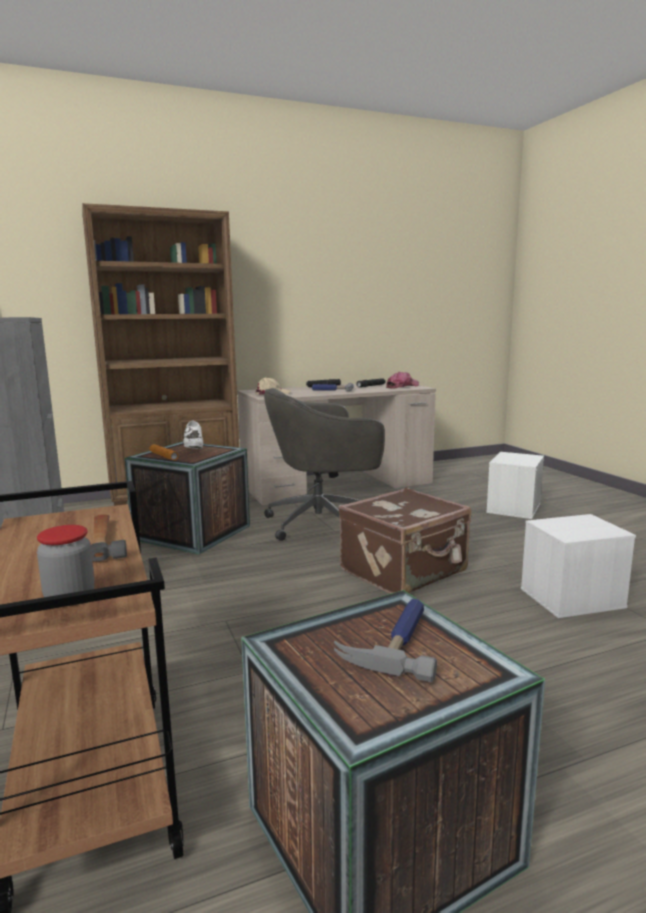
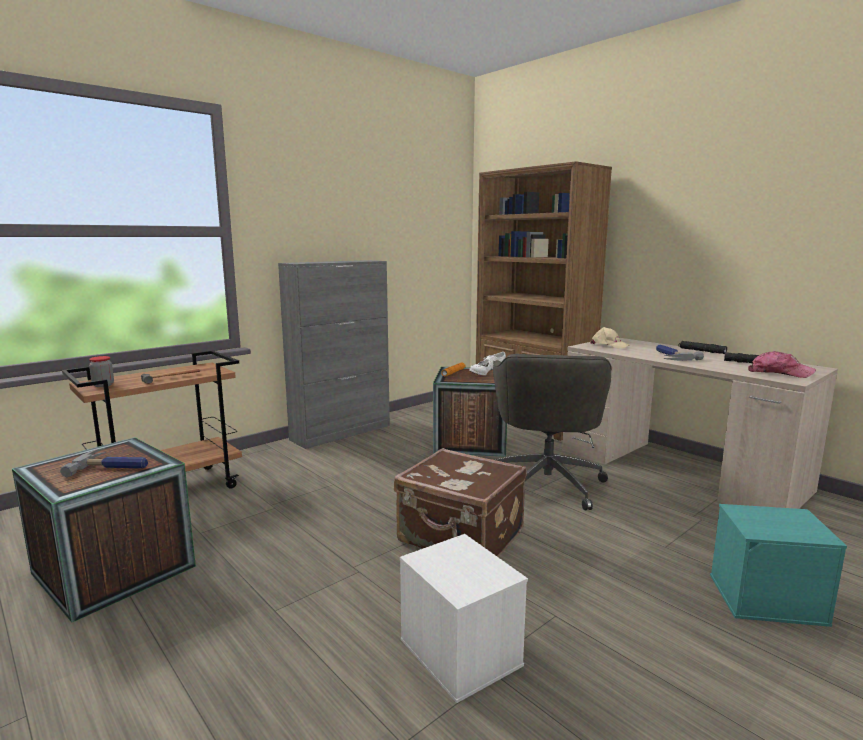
camera: 70 degrees right, 0 degrees up
grey office chair [264,388,385,541] -> grey office chair turned 135 degrees counterclockwise [493,354,612,510]
white storage box [486,452,544,519] -> turquoise storage box [710,504,847,627]

